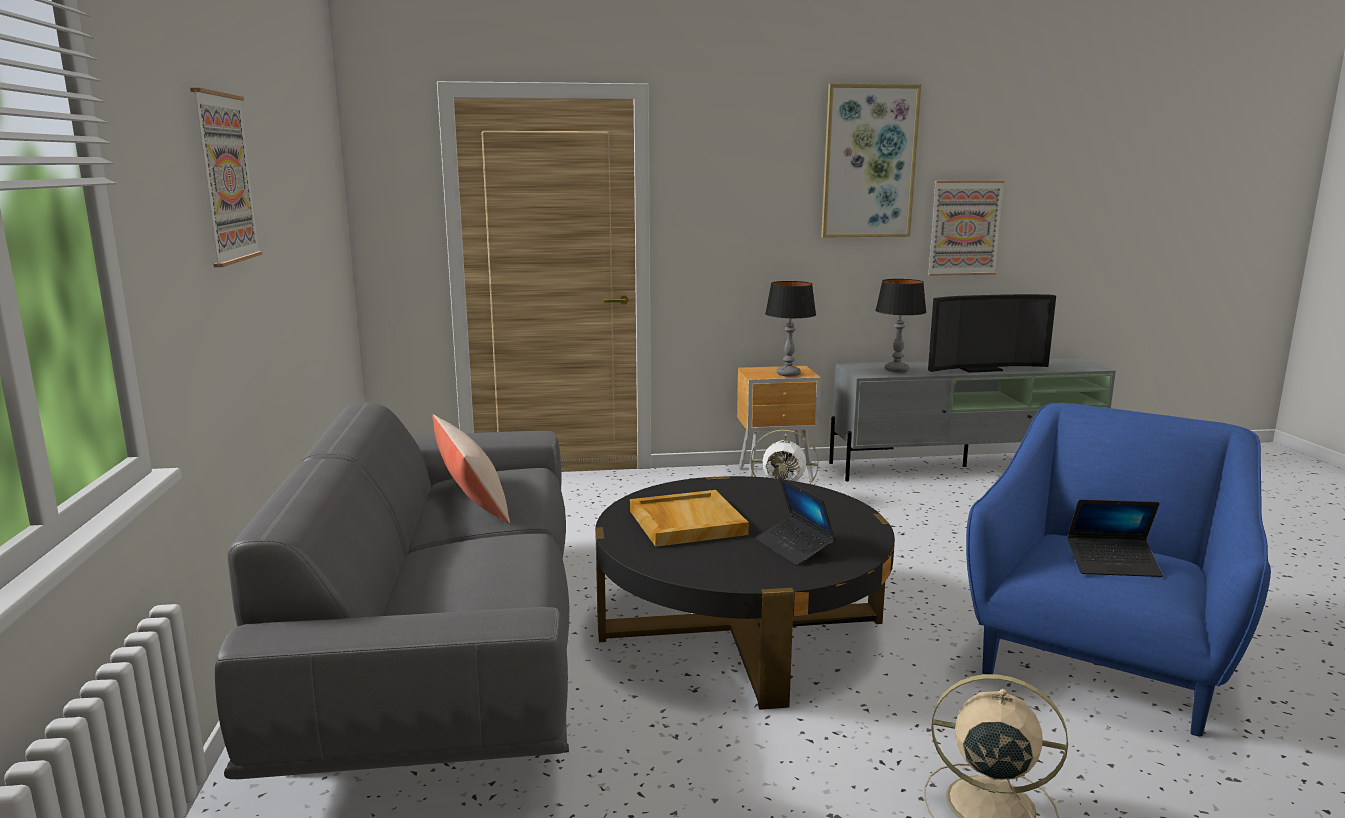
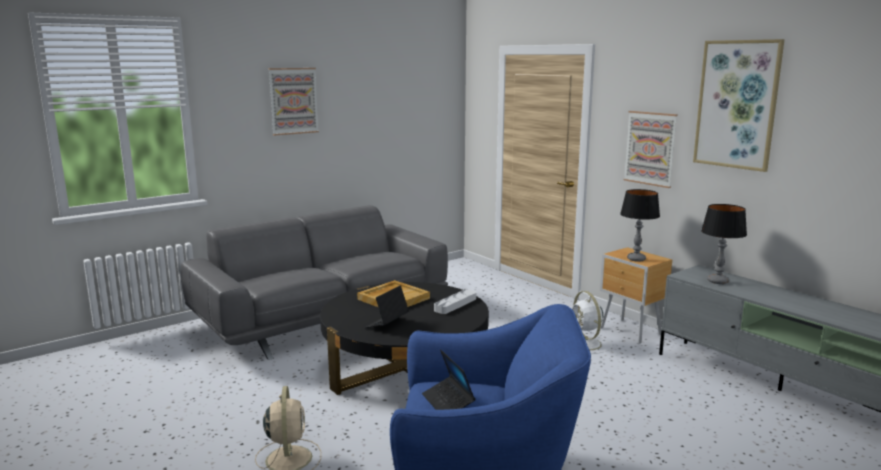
camera: 60 degrees right, 0 degrees up
beige pillow [432,414,510,524] -> none
picture [928,181,1004,276] -> picture moved to [623,111,678,188]
television [928,294,1056,373] -> none
none -> grey tray [434,289,476,314]

